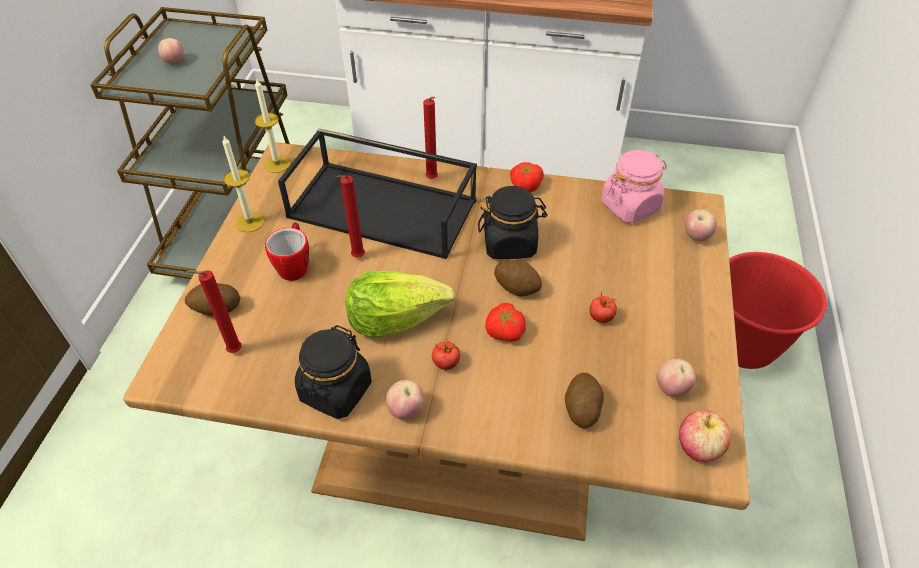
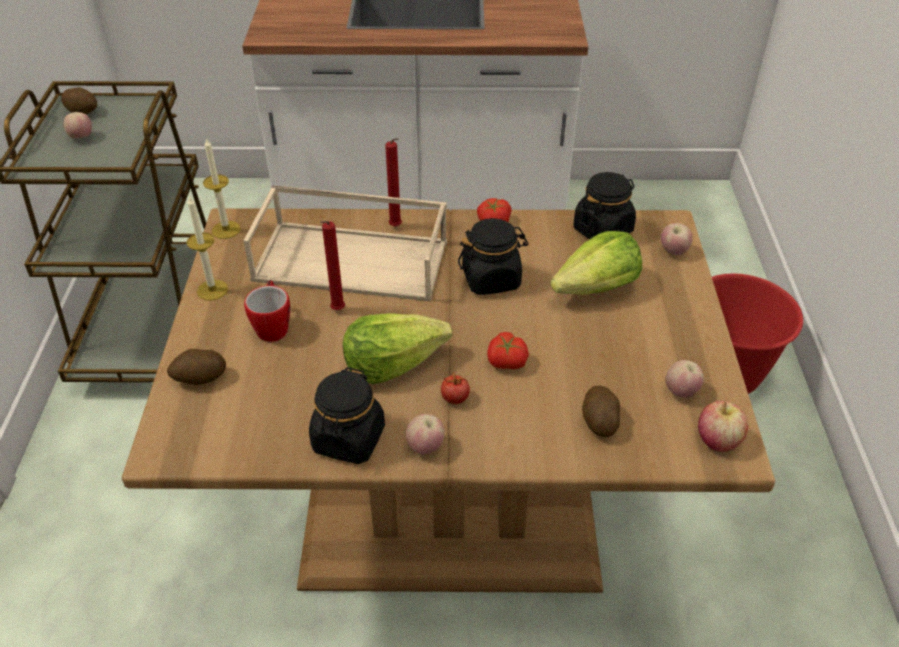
camera: 10 degrees left, 5 degrees down
red candle [187,270,242,353] -> none
black tray [278,128,477,259] -> beige tray [243,185,447,302]
potato [494,259,542,297] -> potato moved to [61,87,97,114]
tomato [590,291,617,323] -> none
pink jar [601,150,667,223] -> black jar [573,172,636,239]
none -> lettuce [550,231,642,295]

